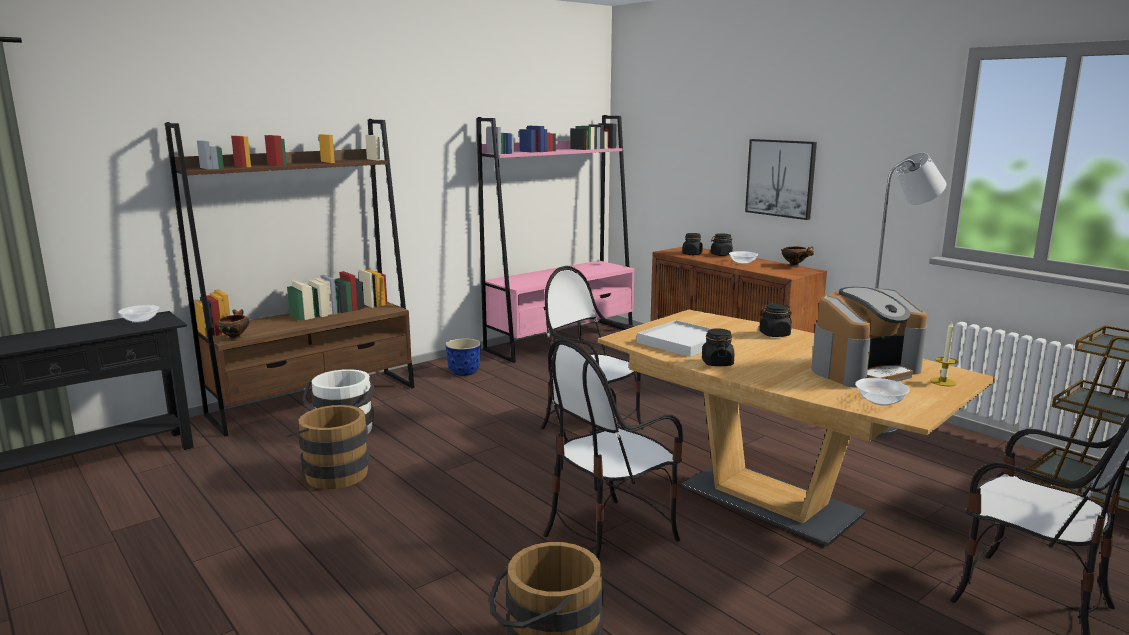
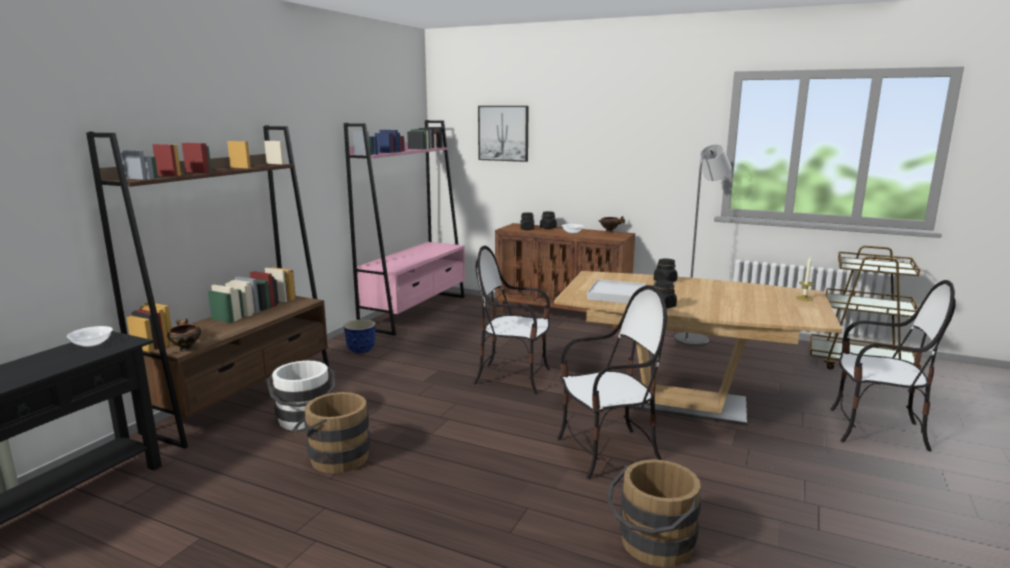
camera: 25 degrees left, 0 degrees up
chair [543,338,684,560] -> chair turned 135 degrees counterclockwise [557,285,667,479]
picture [745,139,817,220] -> picture moved to [478,106,529,162]
coffee machine [811,287,927,388] -> none
bowl [855,378,910,406] -> none

